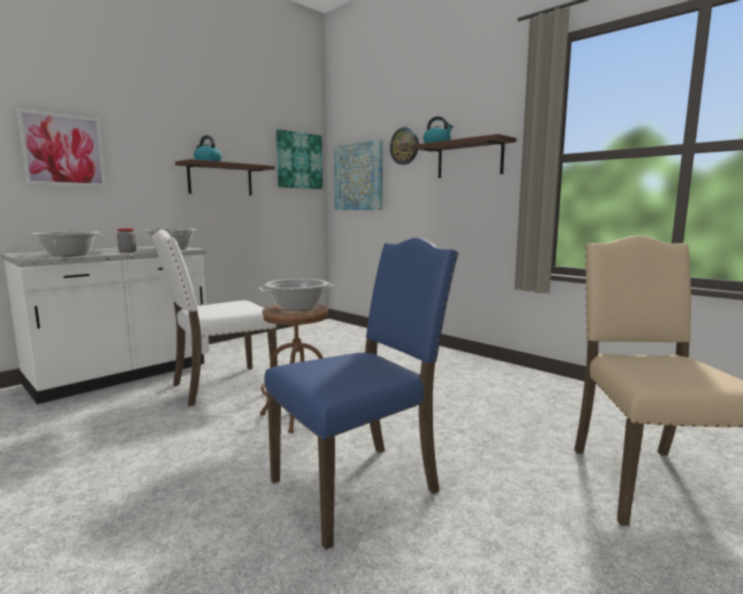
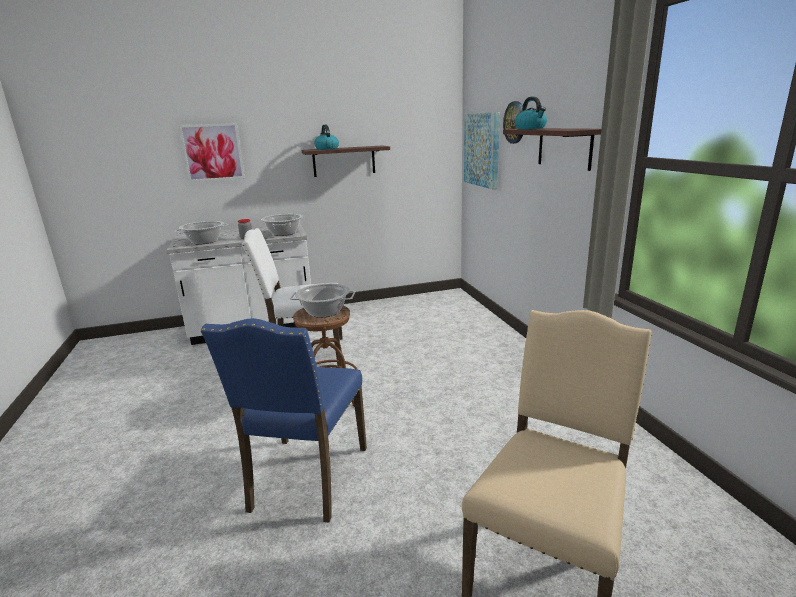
camera: 30 degrees right, 10 degrees up
blue chair [264,237,459,550] -> blue chair turned 105 degrees clockwise [201,318,367,523]
picture [276,129,323,189] -> none

